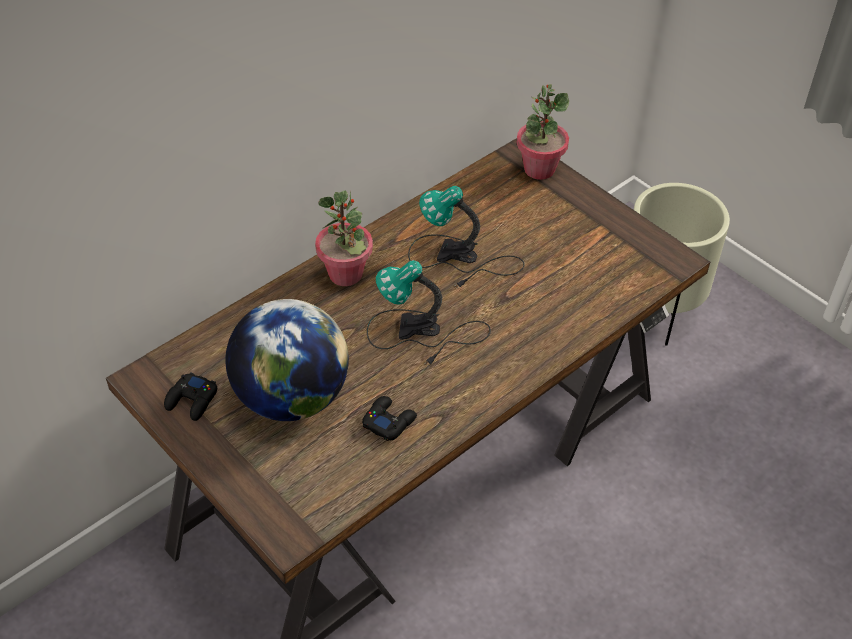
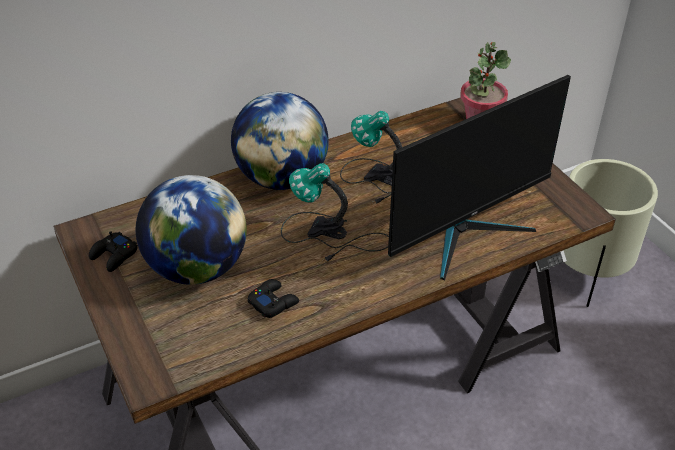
camera: 15 degrees right, 5 degrees down
potted plant [315,191,373,286] -> globe [231,92,329,190]
none -> monitor [388,75,571,281]

